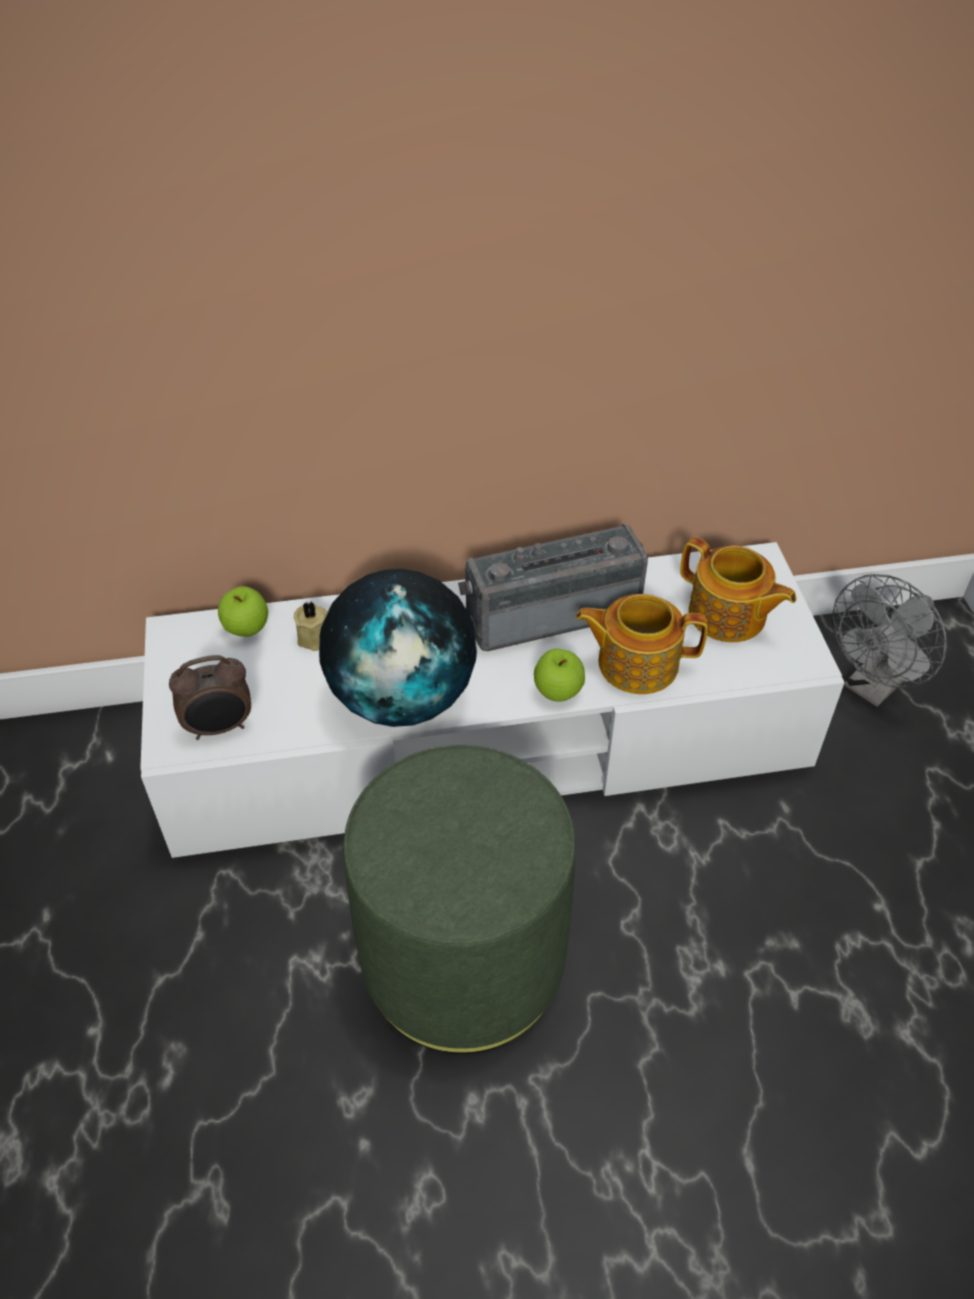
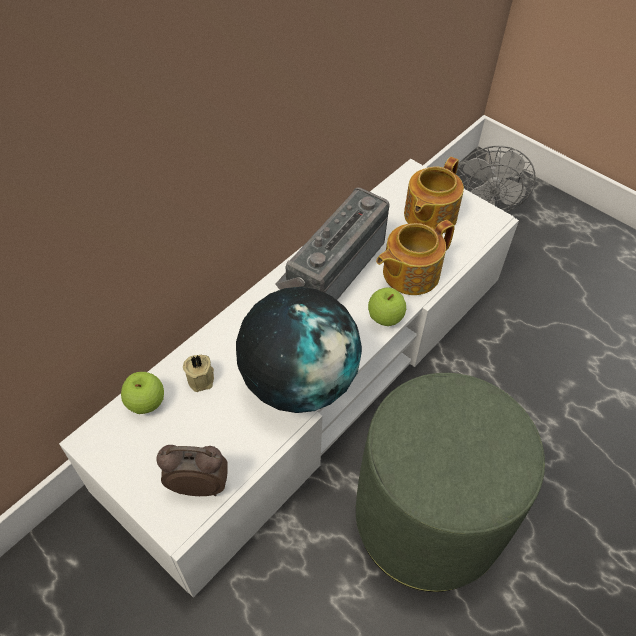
camera: 40 degrees left, 5 degrees up
alarm clock [169,655,251,740] -> alarm clock turned 120 degrees counterclockwise [156,445,228,496]
teapot [680,537,797,642] -> teapot turned 120 degrees clockwise [404,157,464,233]

